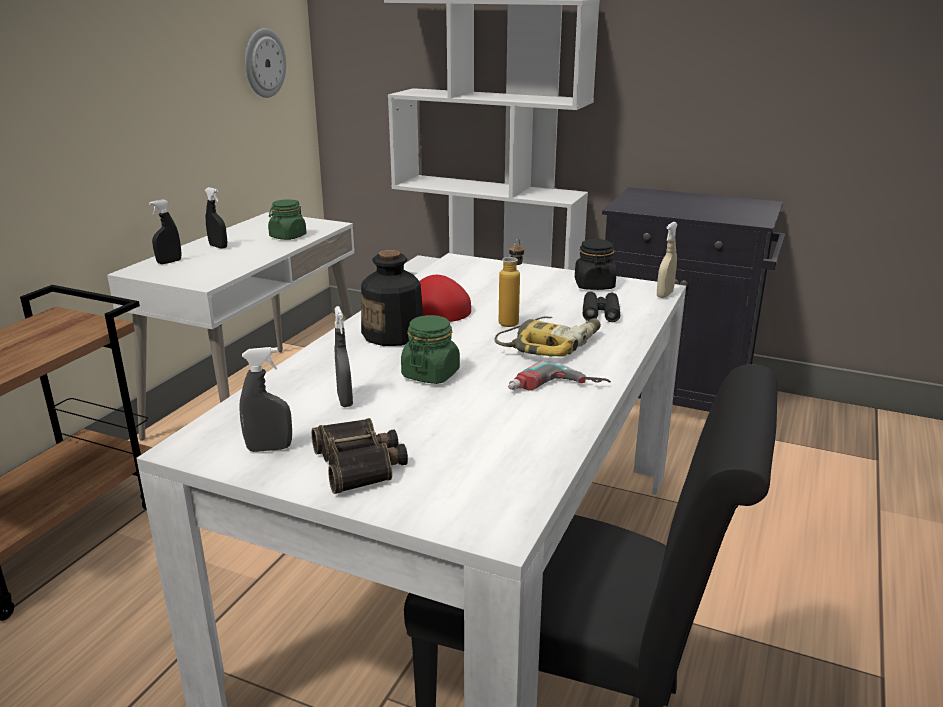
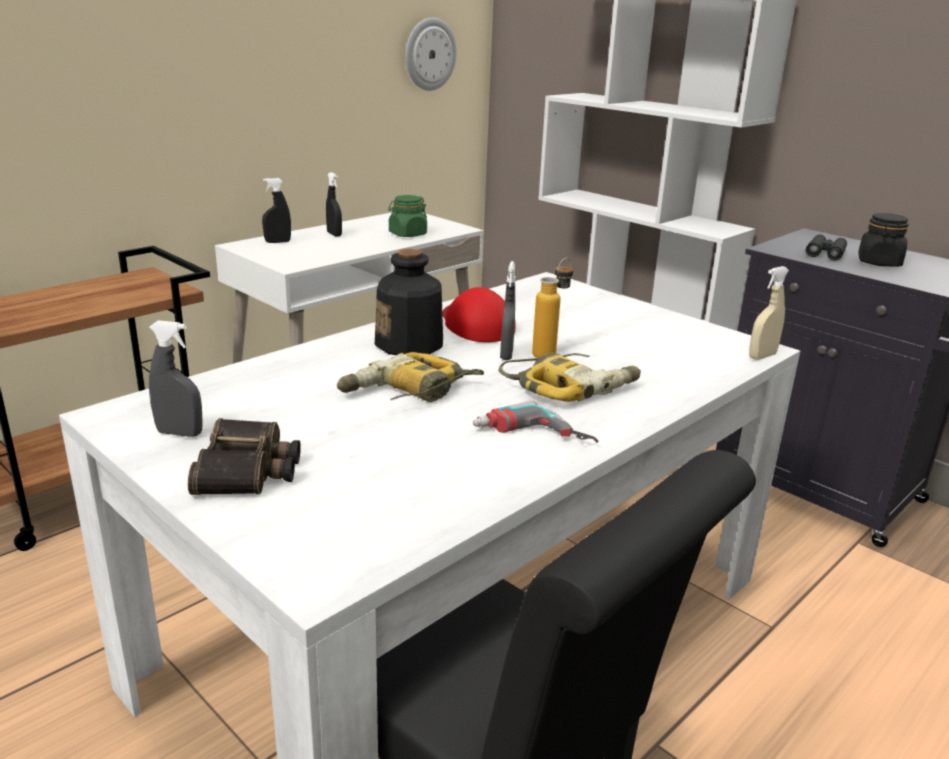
camera: 20 degrees right, 0 degrees up
grey spray bottle [334,306,353,407] -> grey spray bottle moved to [500,261,515,360]
green jar [401,315,460,384] -> power drill [337,352,484,402]
black jar [575,239,616,290] -> black jar moved to [858,213,909,267]
black binoculars [583,292,620,322] -> black binoculars moved to [806,235,847,260]

